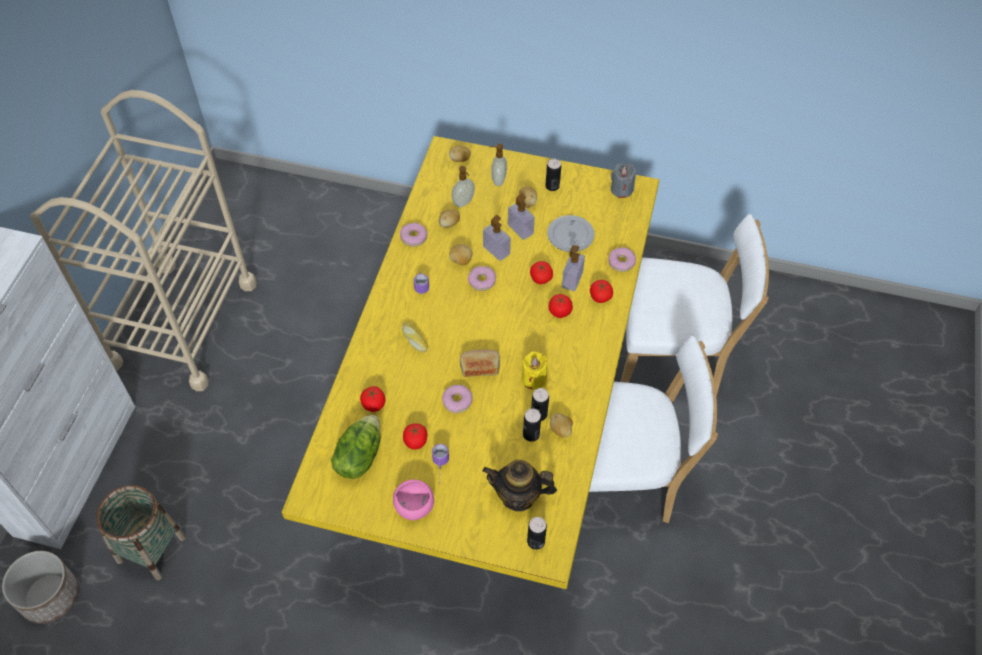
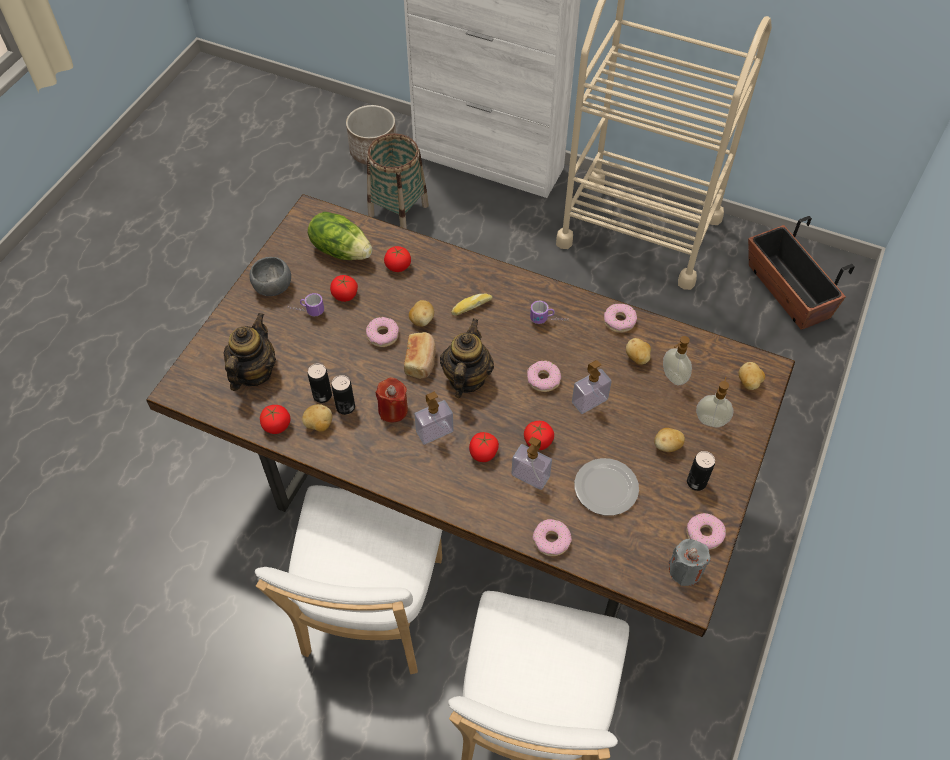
camera: 100 degrees right, 0 degrees up
yellow dining table [282,136,659,589] -> brown dining table [146,194,795,637]
pink bowl [393,479,434,520] -> grey bowl [249,257,291,296]
potato [449,244,472,265] -> potato moved to [409,300,434,327]
soap dispenser [508,194,535,240] -> soap dispenser moved to [414,392,454,444]
yellow candle [522,351,548,390] -> red candle [375,378,408,423]
can [527,517,547,550] -> none
tomato [590,280,613,303] -> tomato moved to [260,405,291,434]
none -> teapot [440,319,494,398]
none -> donut [687,513,726,550]
none -> planter [748,216,855,330]

